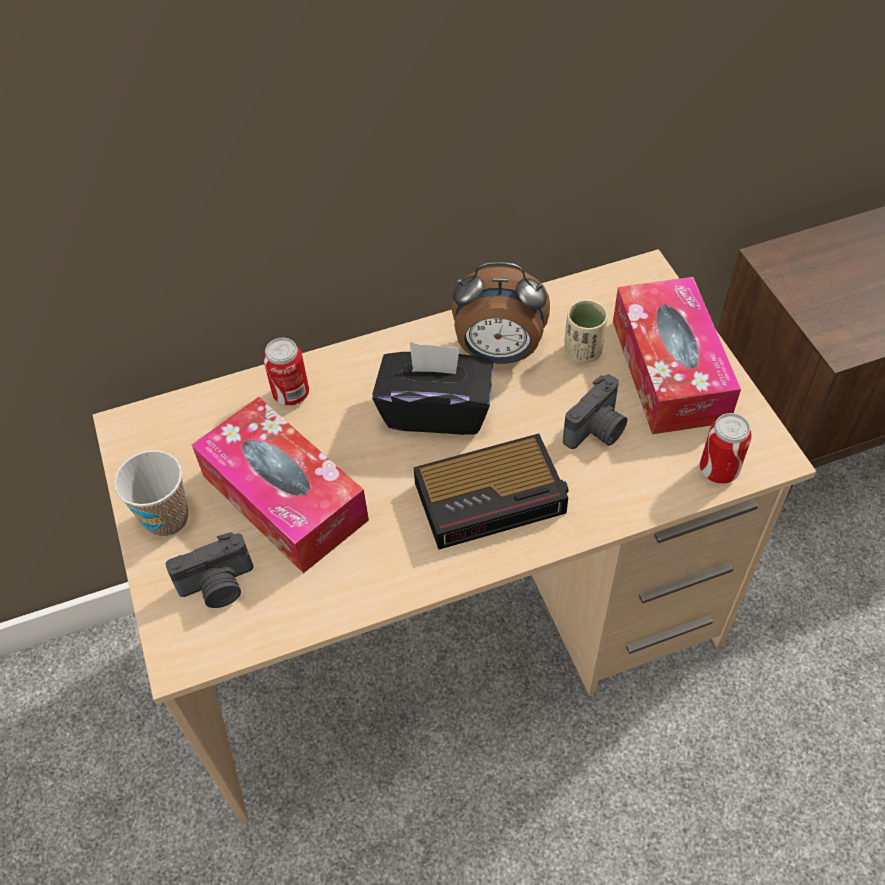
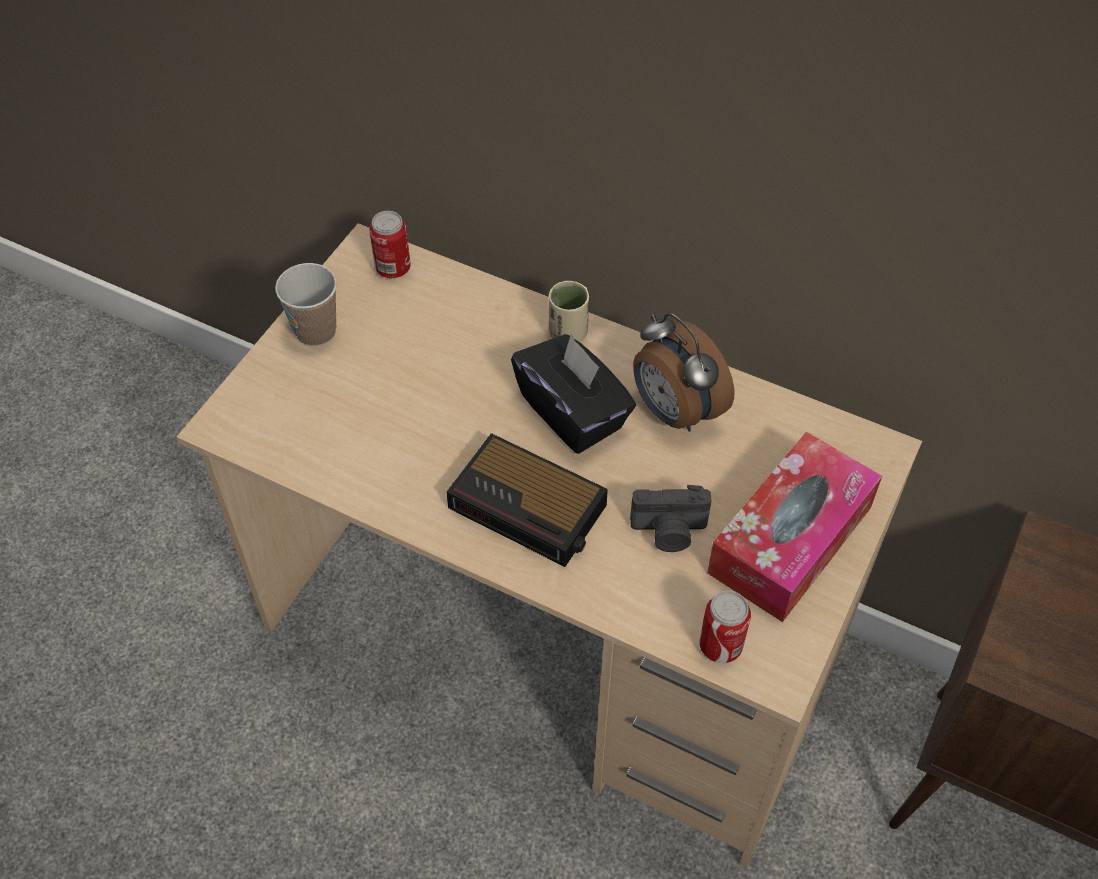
camera: 45 degrees right, 0 degrees up
camera [165,532,254,608] -> none
tissue box [192,397,369,574] -> none
can [263,338,309,406] -> can moved to [370,211,411,278]
beige cup [564,299,608,363] -> beige cup moved to [549,281,589,342]

